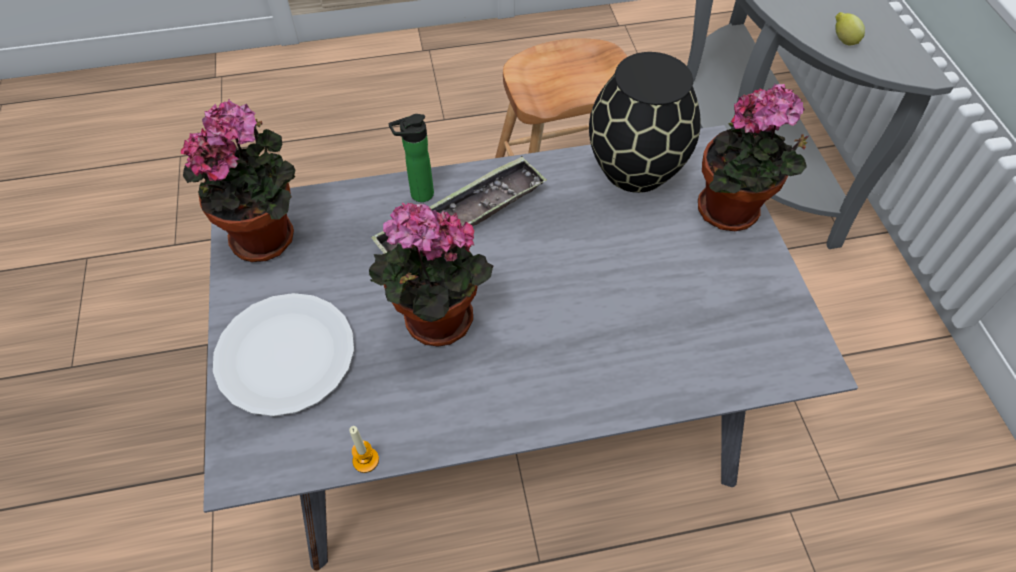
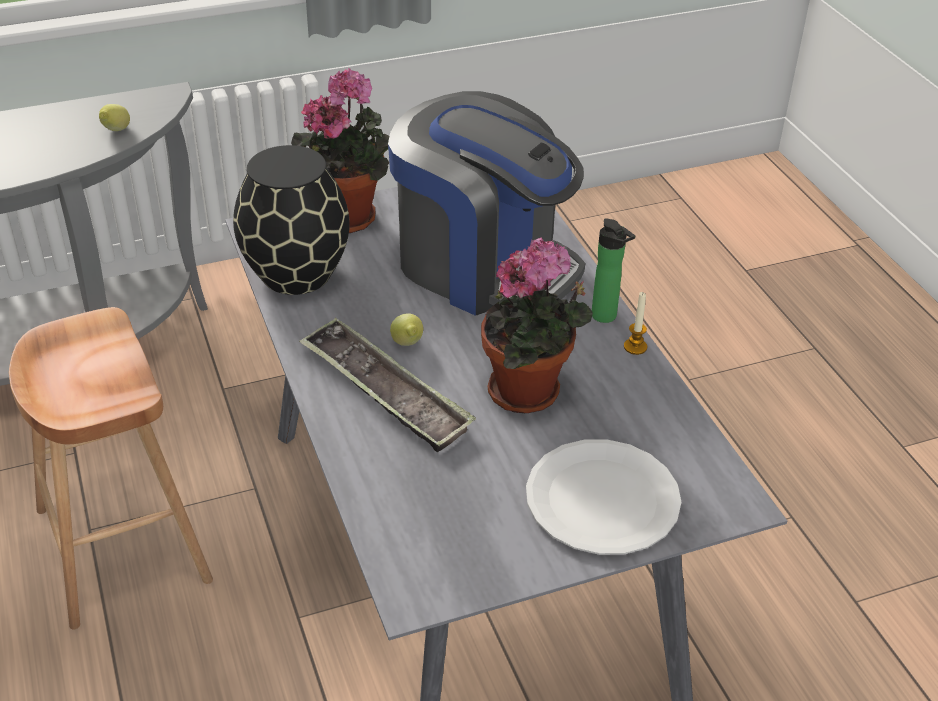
camera: 100 degrees left, 15 degrees down
potted plant [181,99,295,262] -> none
candle [349,426,379,473] -> candle moved to [624,292,647,355]
bottle [388,114,434,202] -> bottle moved to [592,218,635,323]
none -> coffee machine [388,91,585,316]
none -> lemon [390,313,423,346]

